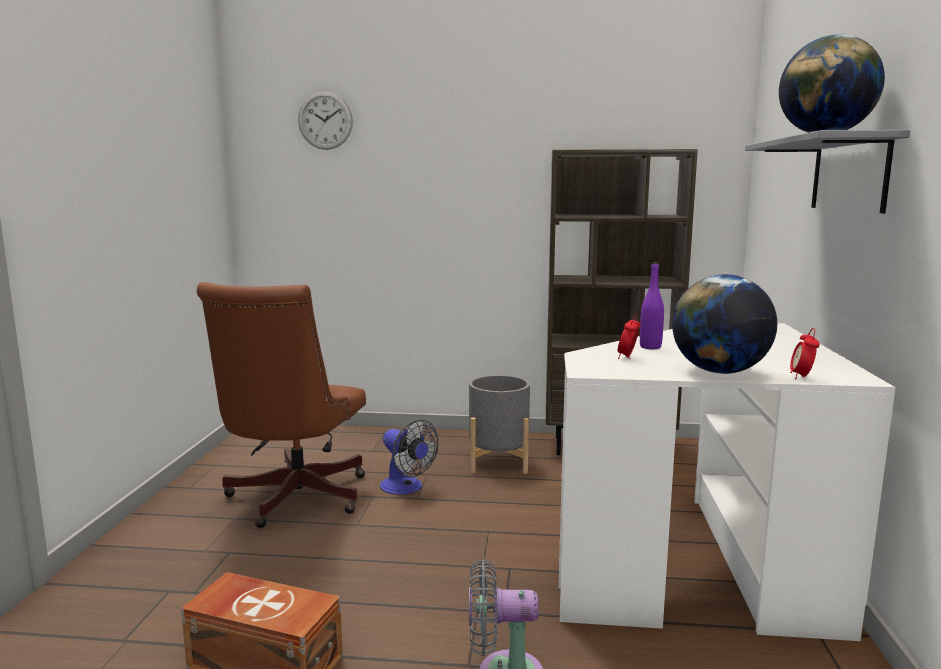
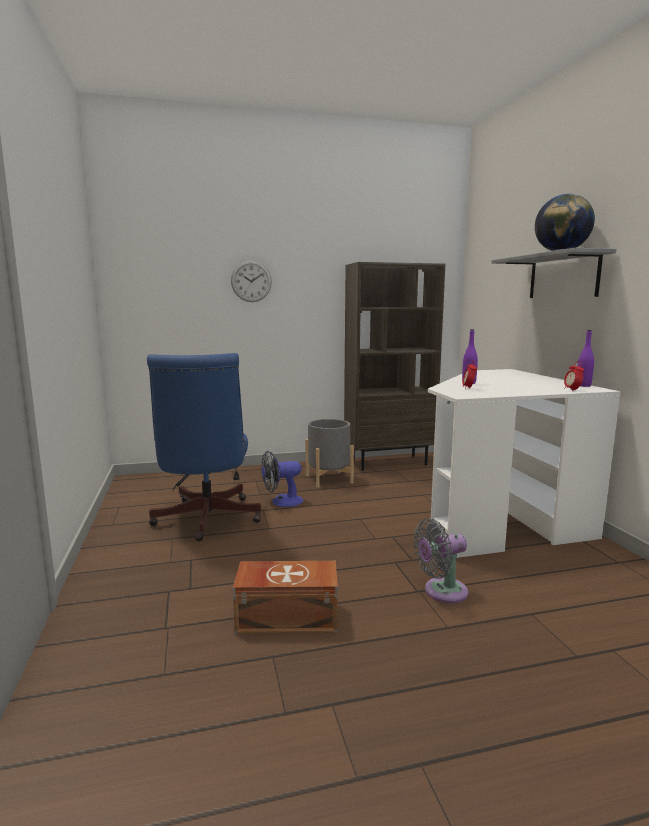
camera: 20 degrees left, 0 degrees up
brown office chair [197,282,366,528] -> blue office chair [147,353,261,541]
wall clock [298,91,353,150] -> wall clock moved to [231,260,272,302]
fan [380,420,438,495] -> fan turned 135 degrees clockwise [261,451,303,507]
globe [672,274,777,374] -> none
none -> purple bottle [577,330,594,387]

